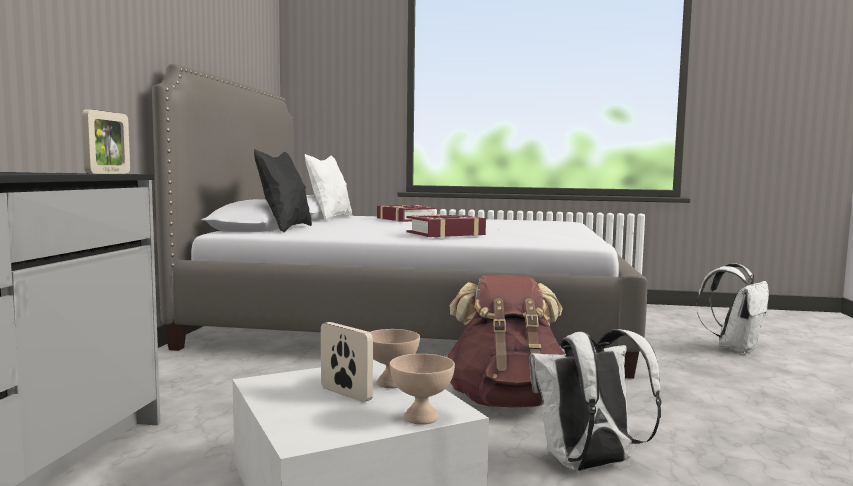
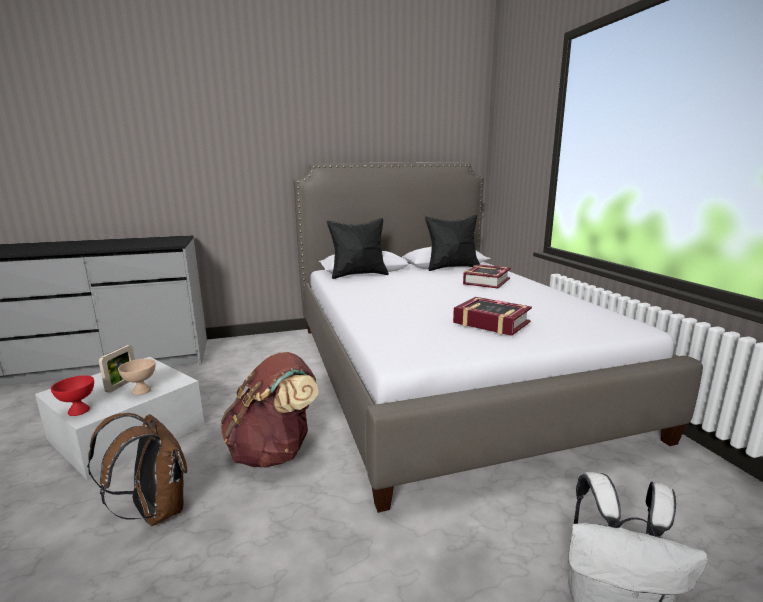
camera: 65 degrees right, 10 degrees up
picture frame [82,109,130,174] -> none
white pillow [305,154,352,221] -> black pillow [425,215,480,271]
beige bowl [390,354,455,425] -> red bowl [51,375,94,416]
book [406,214,486,237] -> book moved to [453,297,532,336]
white backpack [529,329,662,471] -> brown backpack [87,413,187,526]

